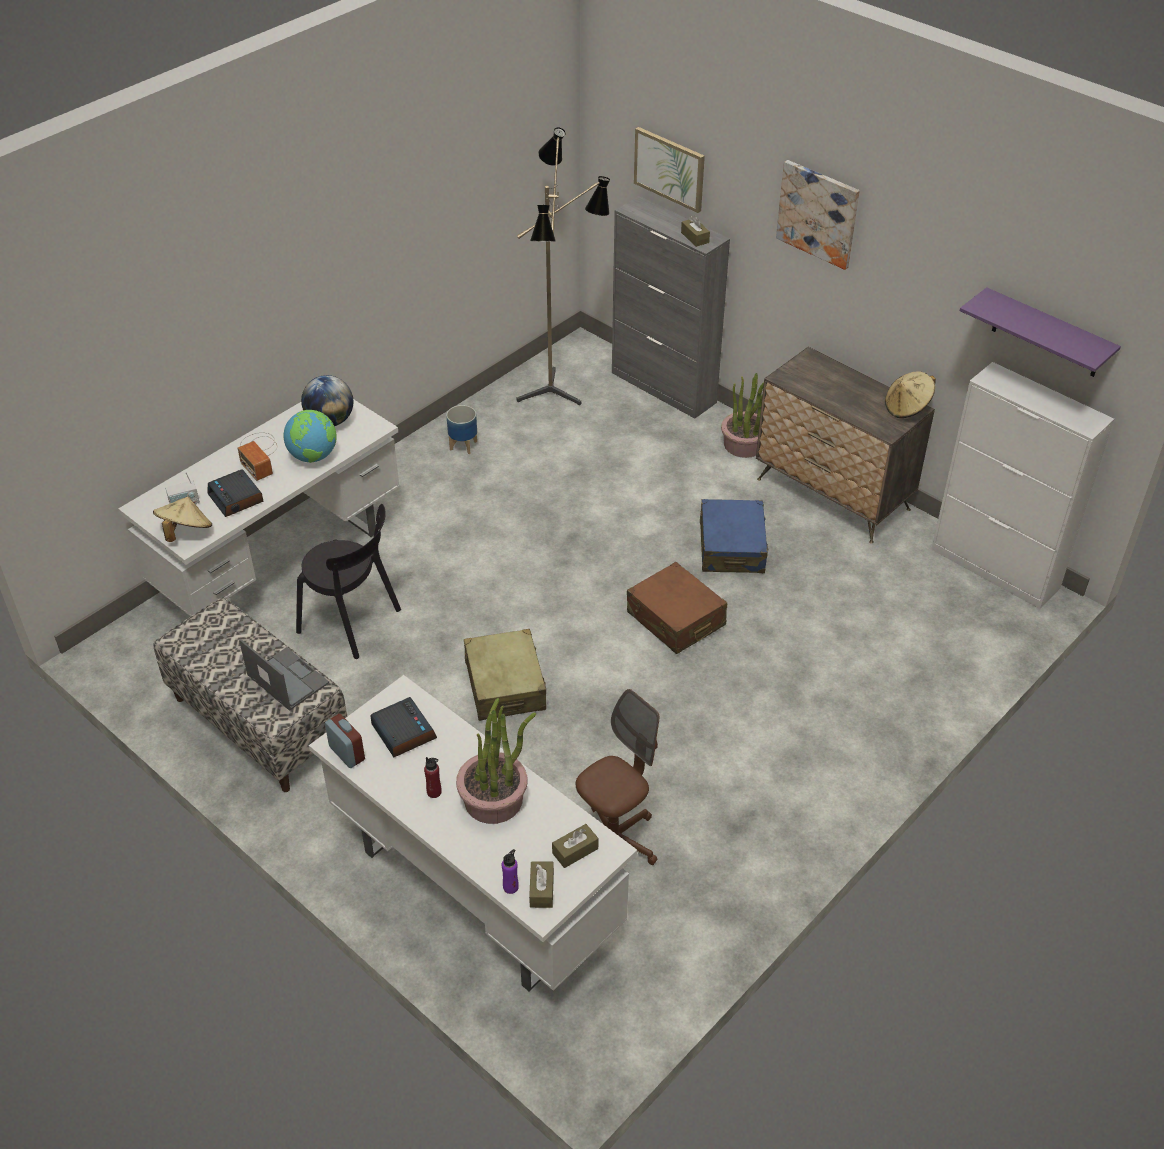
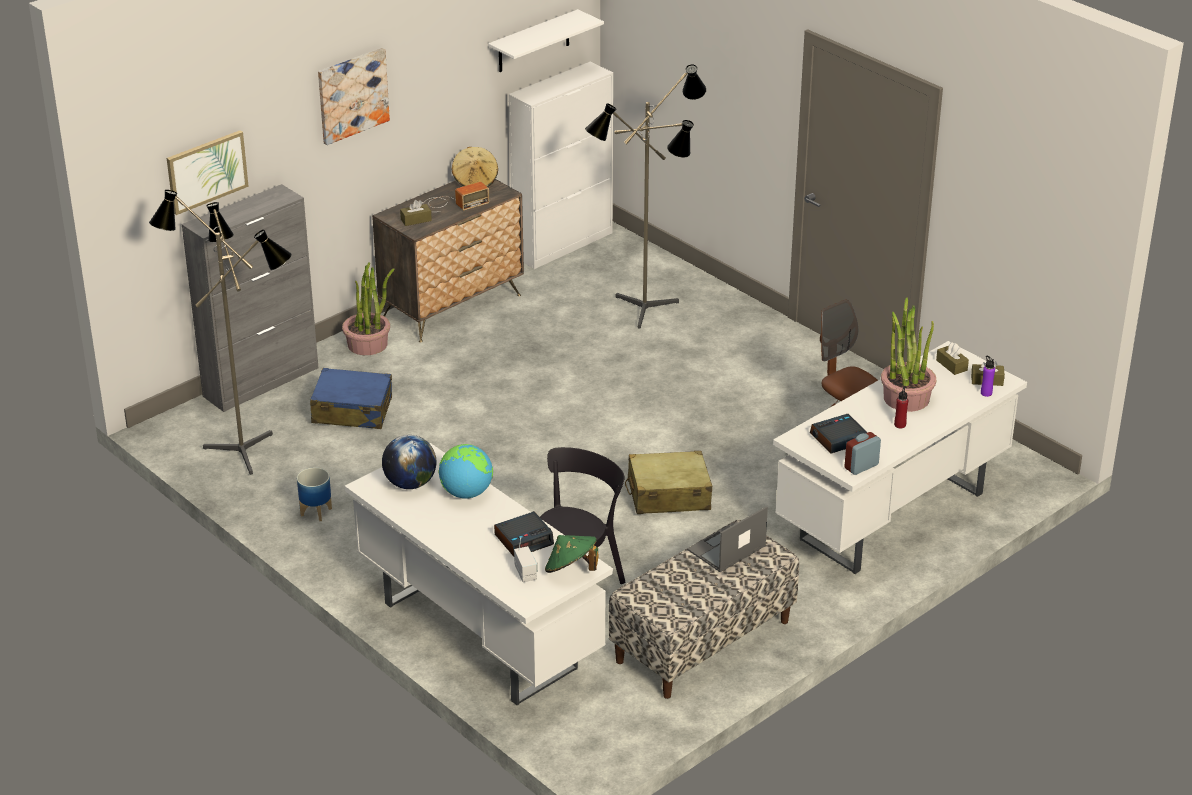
camera: 85 degrees left, 10 degrees down
beige hat [153,497,212,542] -> green hat [545,535,598,573]
radio [238,432,277,481] -> radio moved to [423,182,489,212]
brown suitcase [627,562,727,654] -> none
brown tissue box [681,215,710,247] -> brown tissue box moved to [400,200,432,226]
blue suitcase [700,499,769,573] -> blue suitcase moved to [310,368,392,429]
purple shelf [960,287,1121,377] -> white shelf [488,9,604,72]
none -> floor lamp [585,65,706,329]

